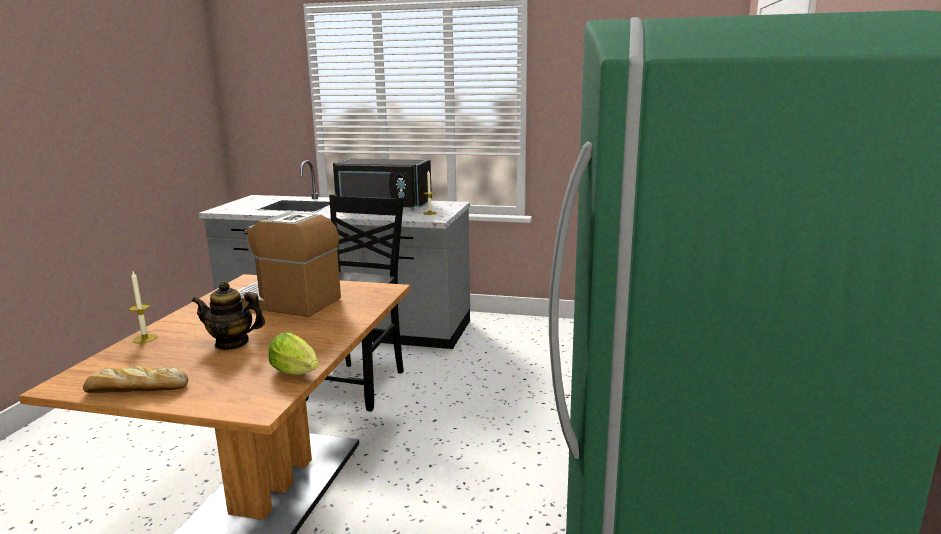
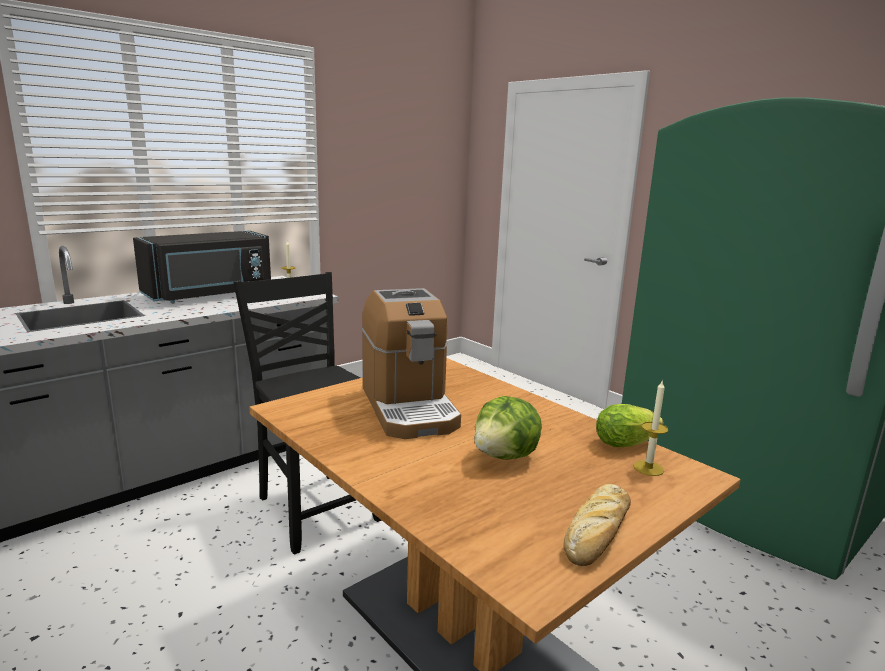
camera: 55 degrees left, 0 degrees up
candle [129,272,157,343] -> candle moved to [634,379,668,476]
teapot [192,281,265,350] -> lettuce [474,396,542,460]
coffee machine [237,212,341,317] -> coffee machine turned 75 degrees counterclockwise [362,288,461,439]

